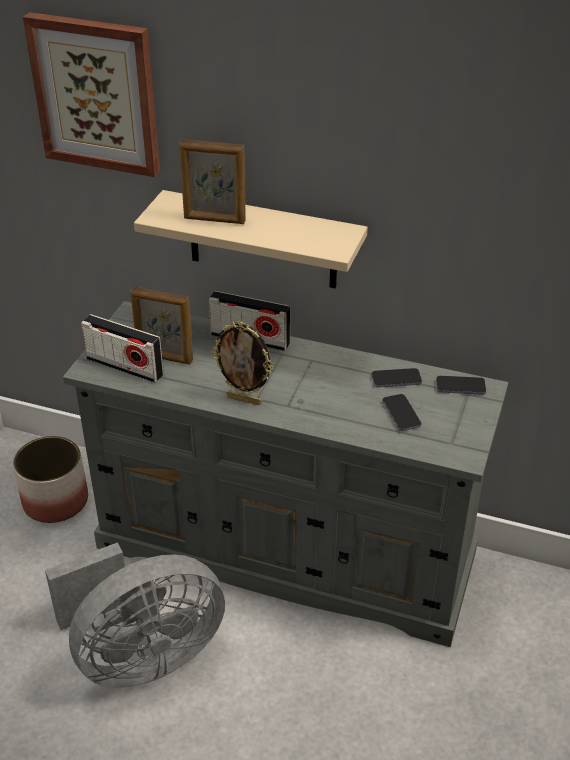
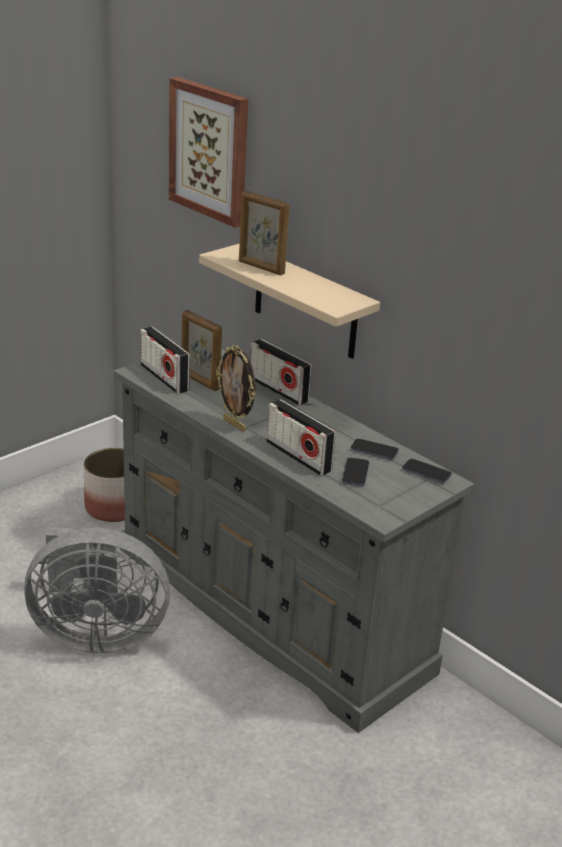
camera: 25 degrees right, 10 degrees down
none -> radio [267,399,336,476]

